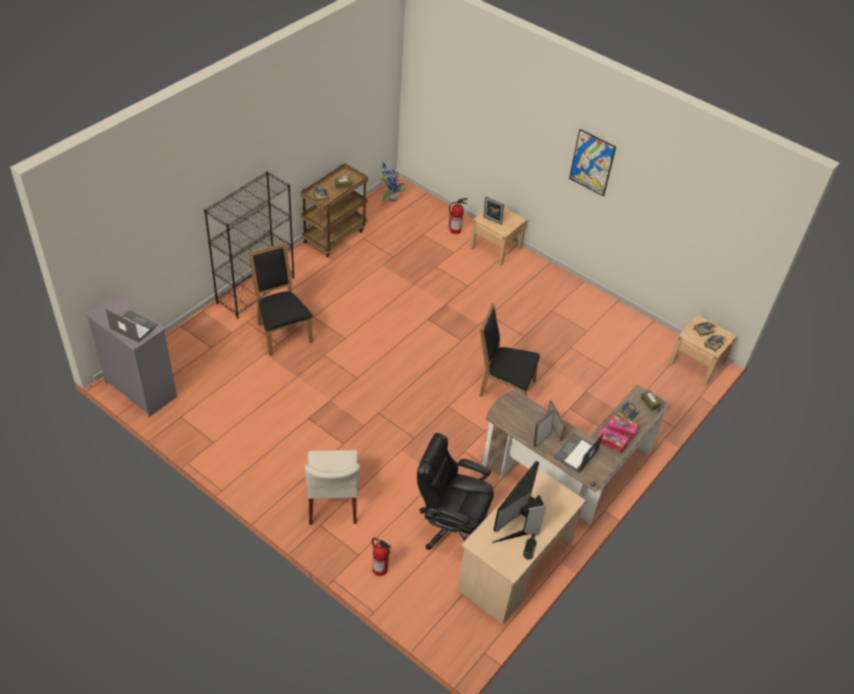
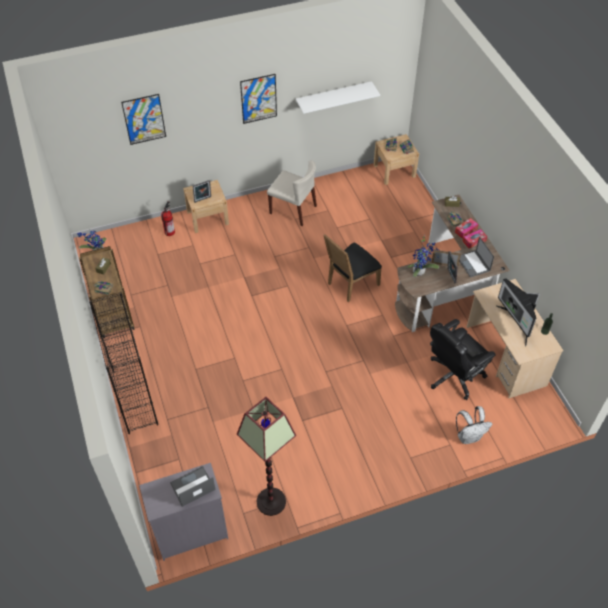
camera: 55 degrees left, 5 degrees up
black chair [248,243,313,356] -> none
beige chair [305,450,360,525] -> beige chair moved to [267,160,317,226]
fire extinguisher [372,538,391,576] -> white backpack [456,406,492,444]
none -> picture [121,94,166,145]
none -> floor lamp [237,397,296,516]
none -> white shelf [296,81,380,114]
none -> potted plant [407,237,439,277]

